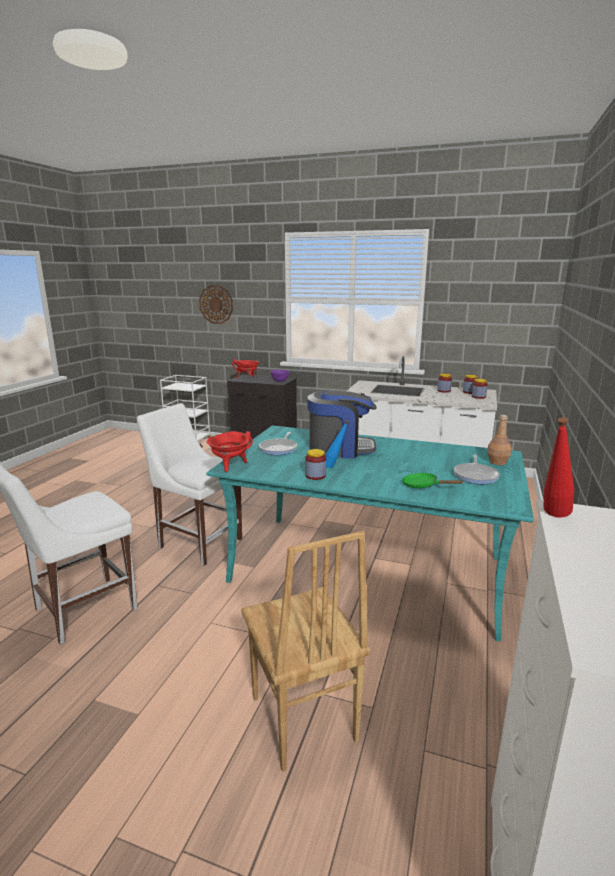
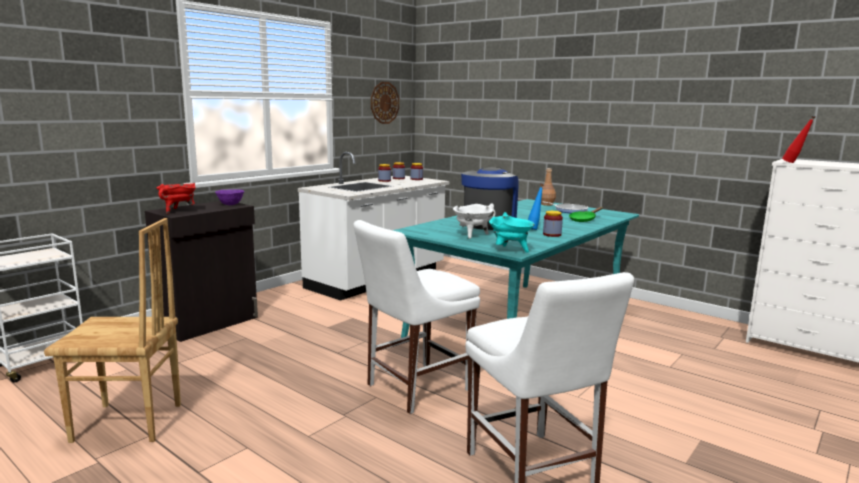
camera: 70 degrees left, 5 degrees down
wall clock [199,285,233,324] -> wall clock moved to [371,82,399,124]
red cooking pot [207,431,253,472] -> turquoise cooking pot [489,212,535,253]
brown chair [241,531,370,772] -> brown chair moved to [44,218,181,443]
frying pan [259,432,297,455] -> white cooking pot [453,203,496,239]

